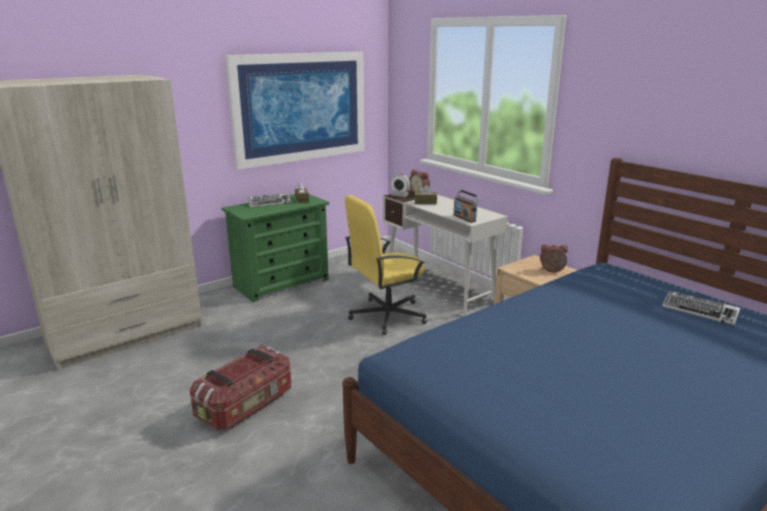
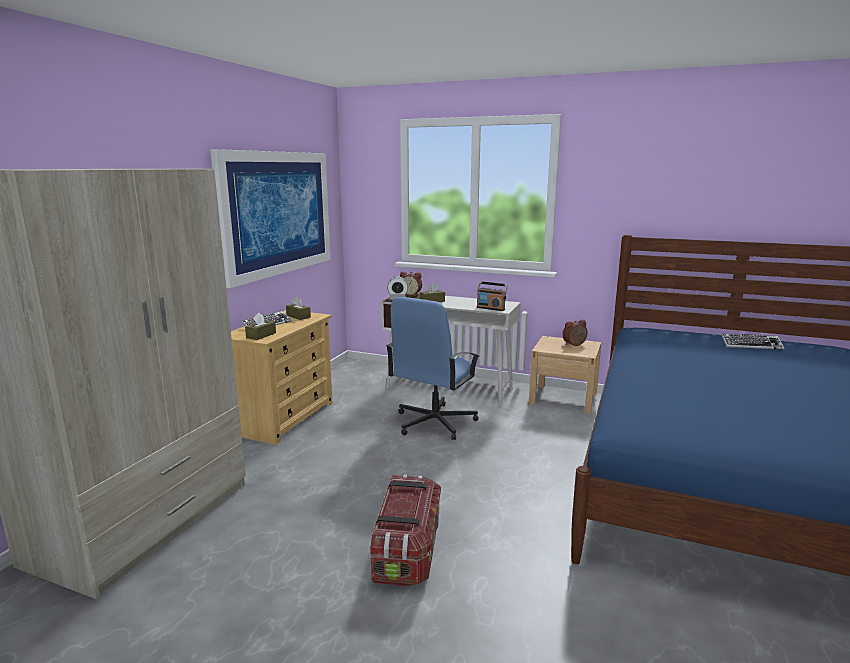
camera: 30 degrees left, 5 degrees down
green dresser [222,194,329,302] -> beige dresser [231,310,333,445]
yellow office chair [345,195,427,335] -> blue office chair [386,297,480,440]
none -> brown tissue box [245,313,276,340]

